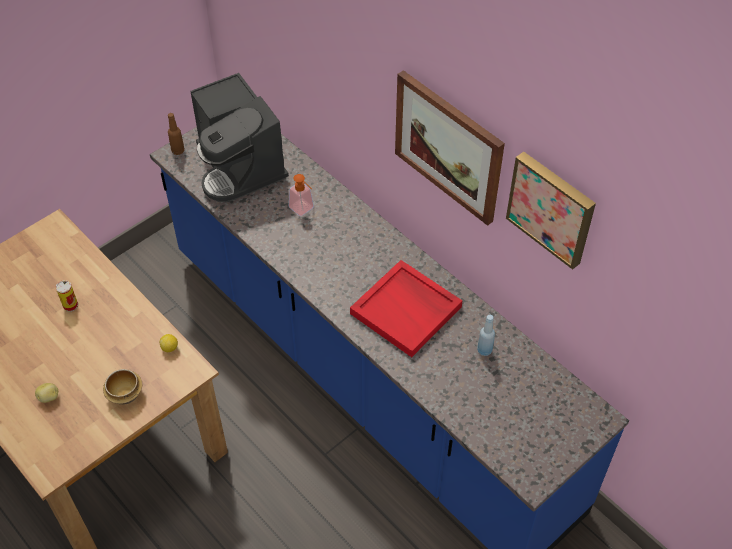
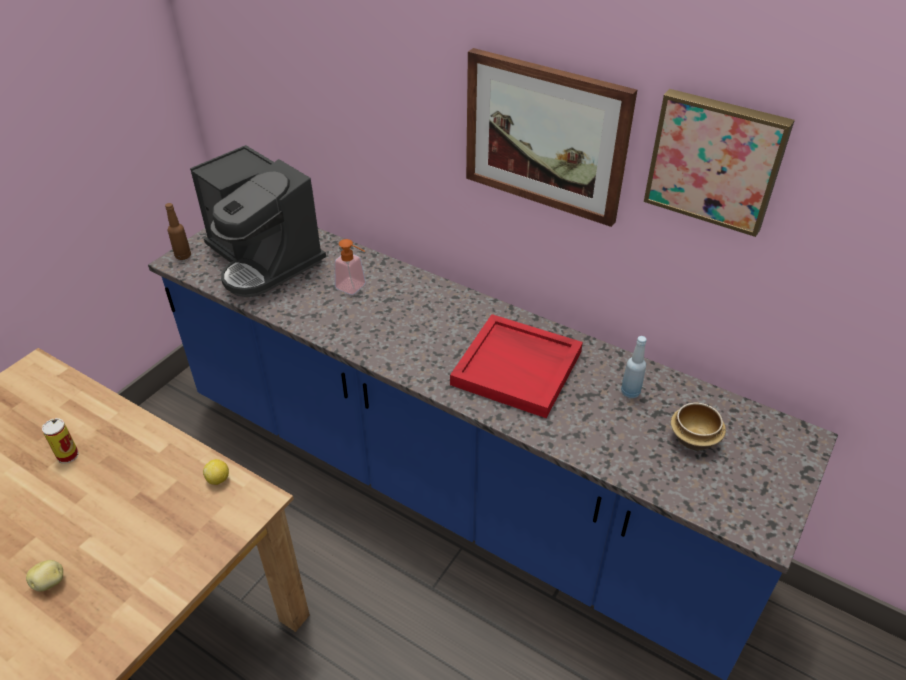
camera: 15 degrees left, 10 degrees down
bowl [103,369,142,405] -> bowl moved to [671,403,726,450]

